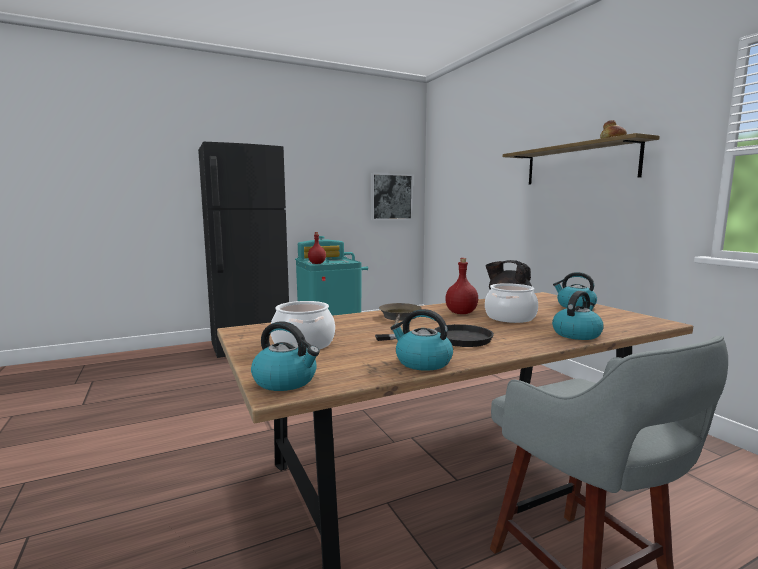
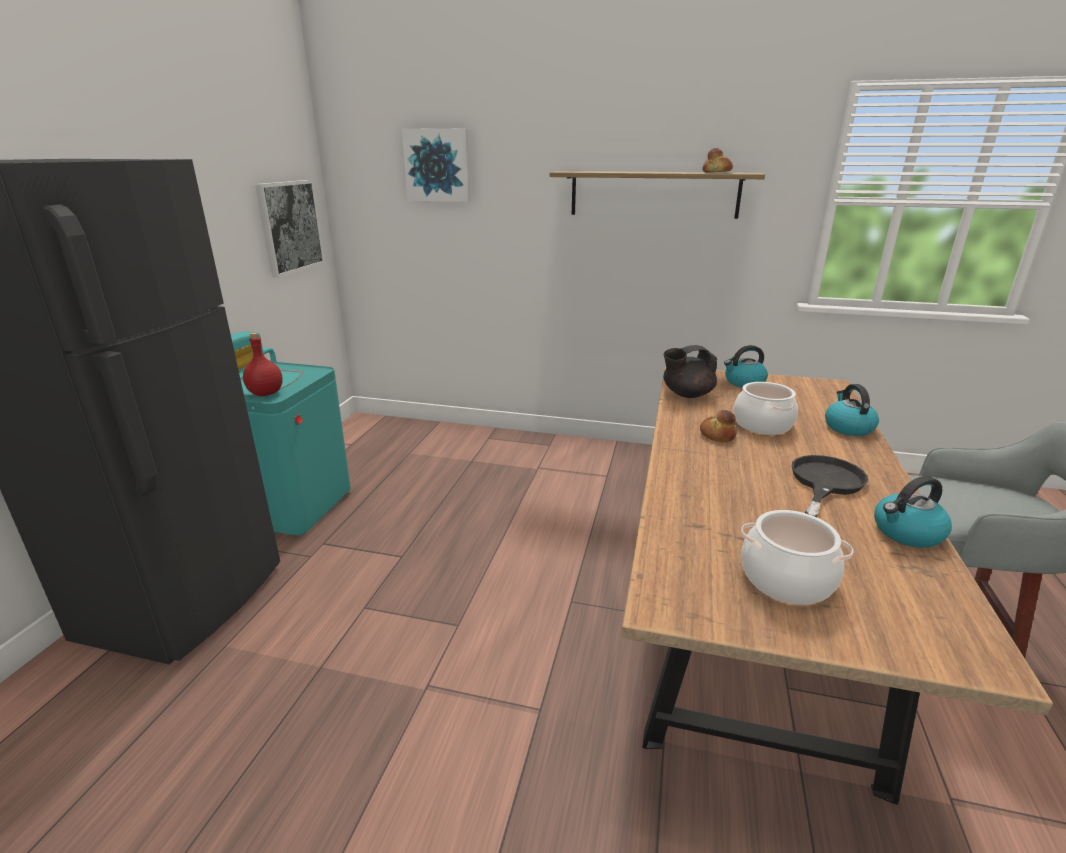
camera: 50 degrees left, 15 degrees up
kettle [251,321,320,391] -> none
brown frying pan [379,303,422,325] -> none
red bottle [445,258,478,314] -> bread [700,410,737,442]
none -> picture [402,128,470,202]

